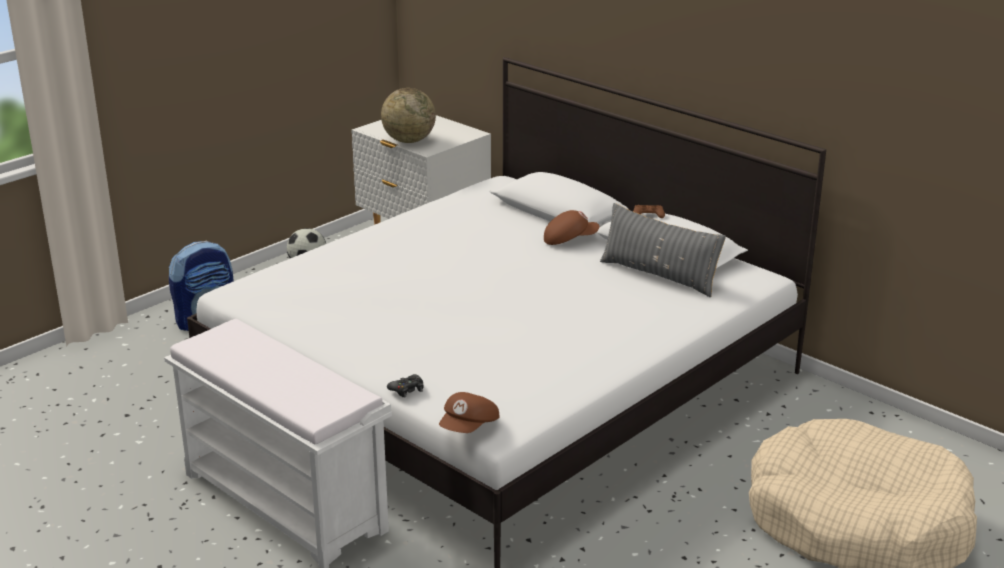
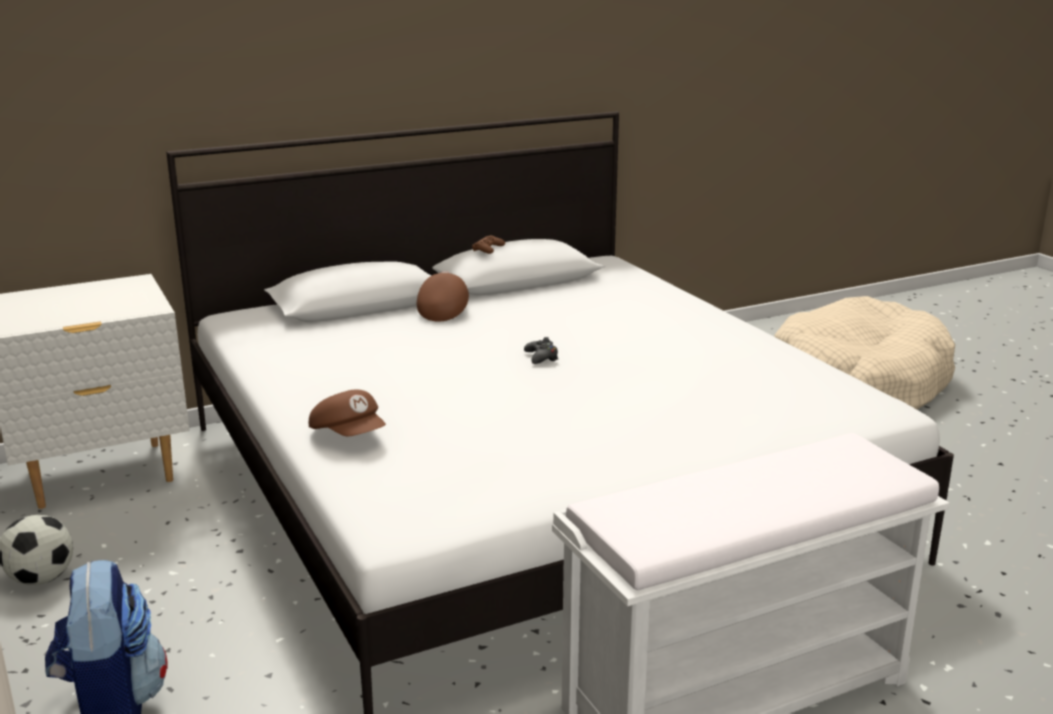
camera: 70 degrees left, 5 degrees down
globe [381,88,436,143] -> none
black game controller [387,374,423,397] -> black game controller moved to [524,337,558,364]
brown cap [439,392,499,433] -> brown cap moved to [309,389,386,436]
grey pillow [600,203,726,297] -> none

